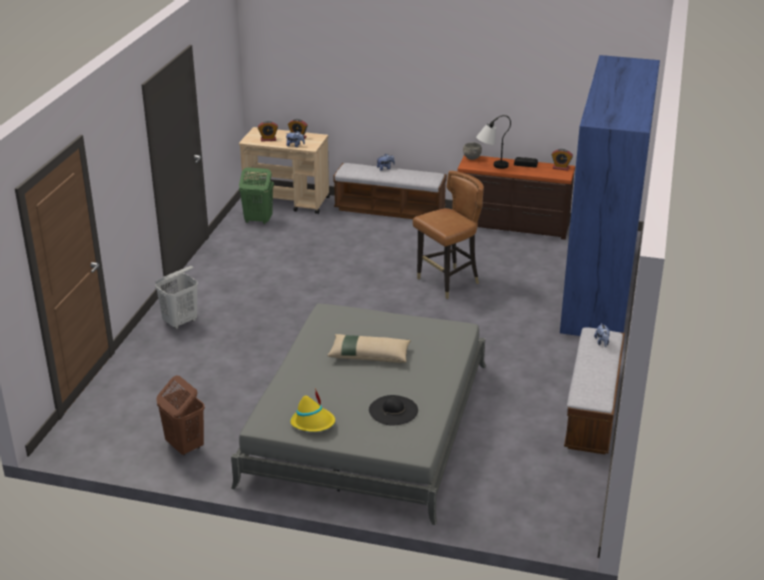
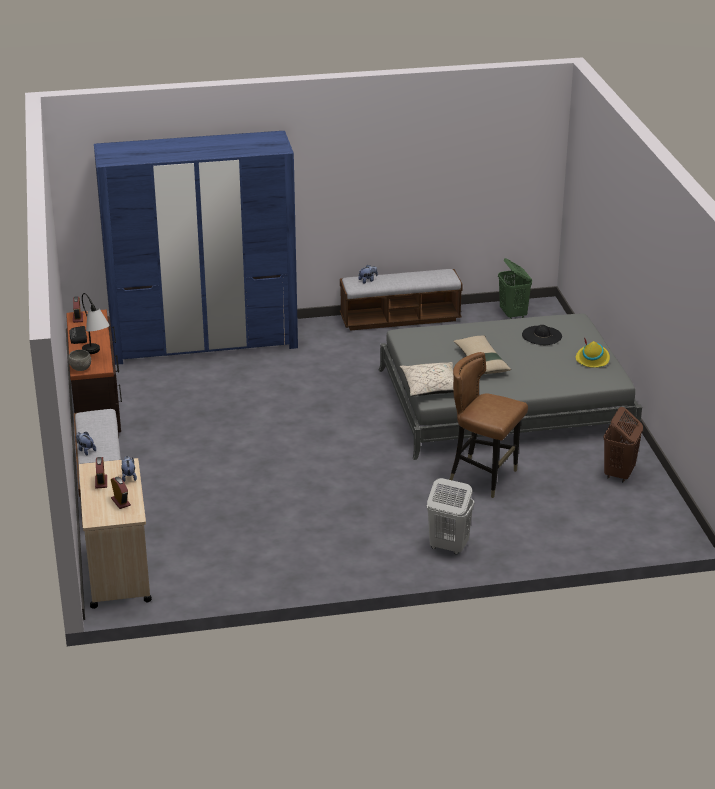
camera: 115 degrees left, 0 degrees up
green laundry basket [239,167,274,224] -> green laundry basket moved to [498,258,532,319]
brown chair [413,171,484,299] -> brown chair moved to [450,352,528,498]
none -> beige pillow [400,362,453,396]

